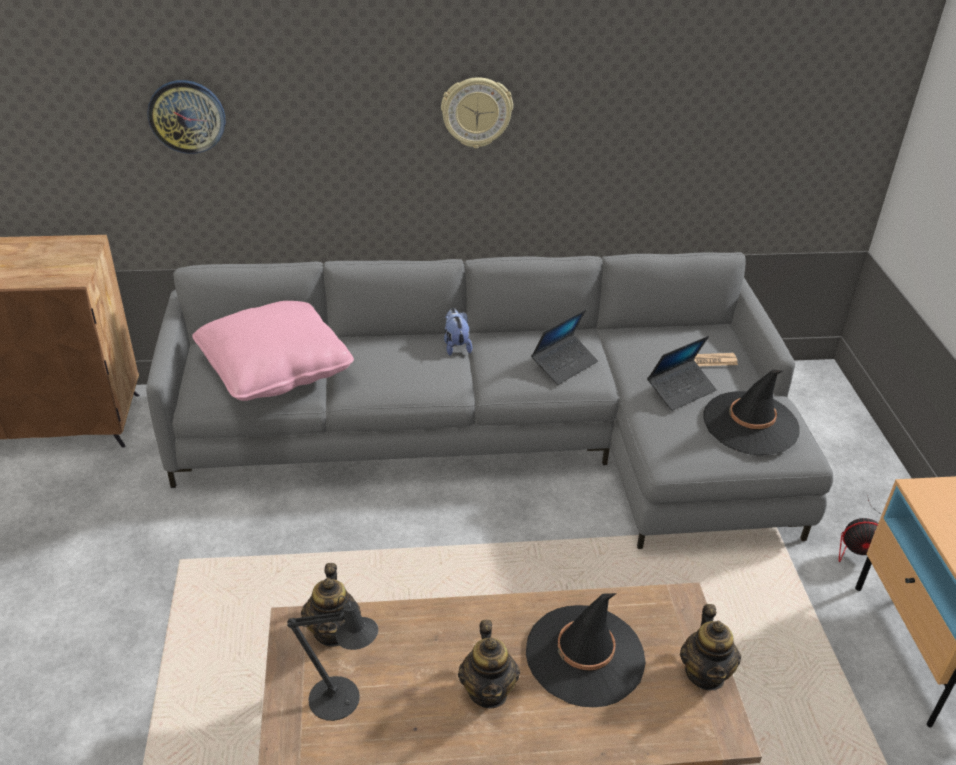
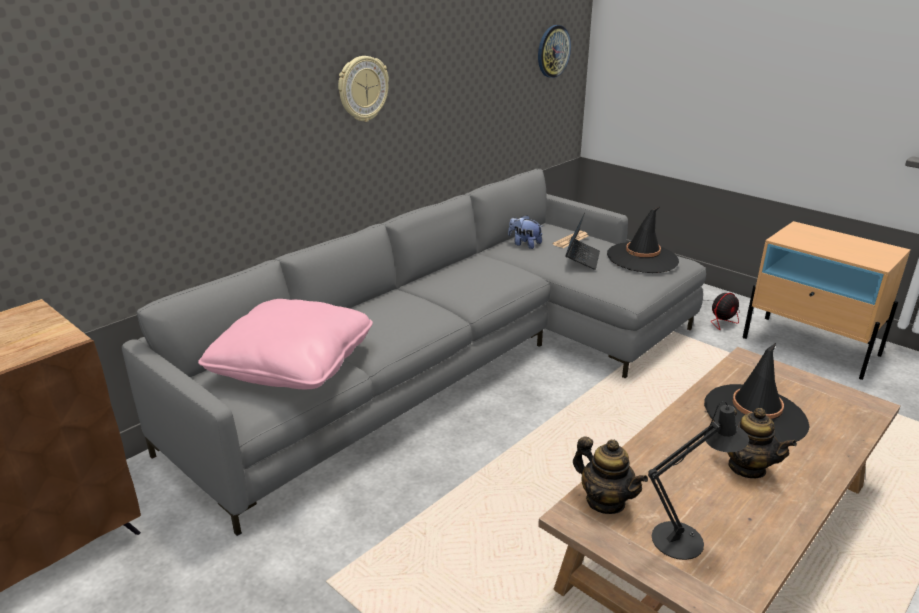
camera: 40 degrees left, 10 degrees down
wall clock [147,80,225,154] -> wall clock moved to [538,25,571,78]
plush toy [444,308,472,356] -> plush toy moved to [508,215,543,249]
laptop [531,309,598,385] -> none
teapot [680,604,741,691] -> none

